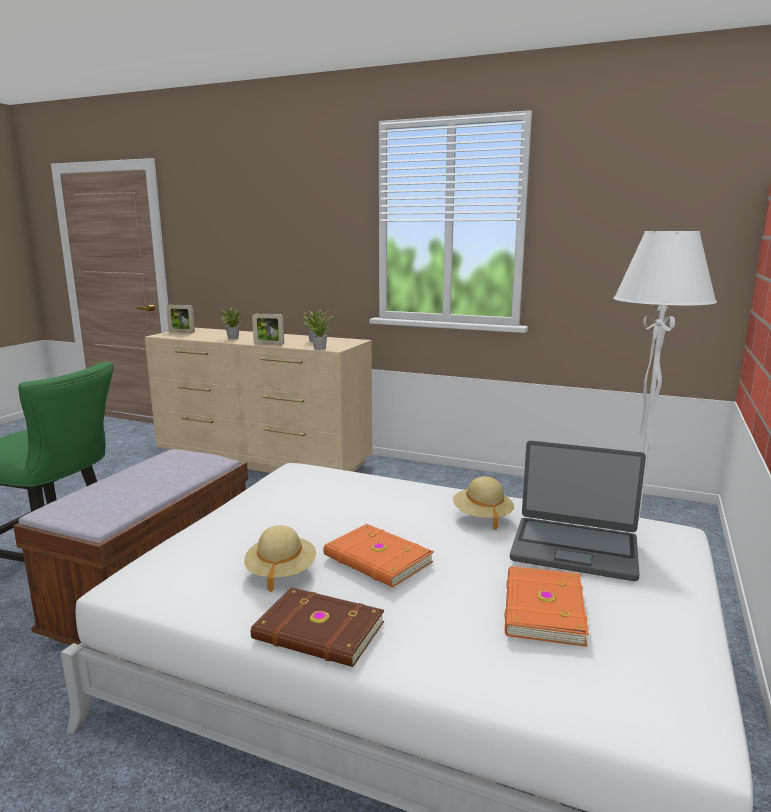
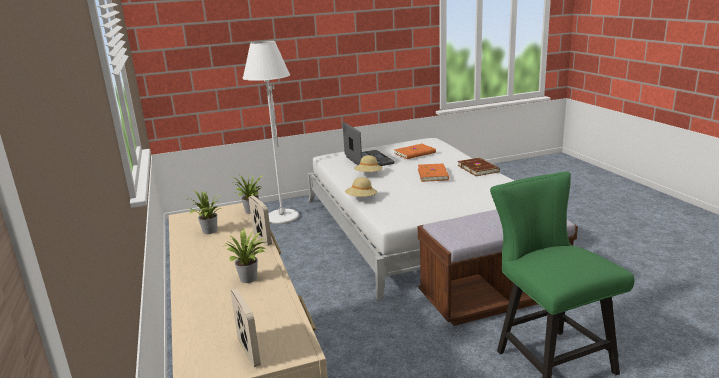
camera: 130 degrees left, 5 degrees up
beige hat [244,525,316,592] -> beige hat moved to [345,177,377,197]

